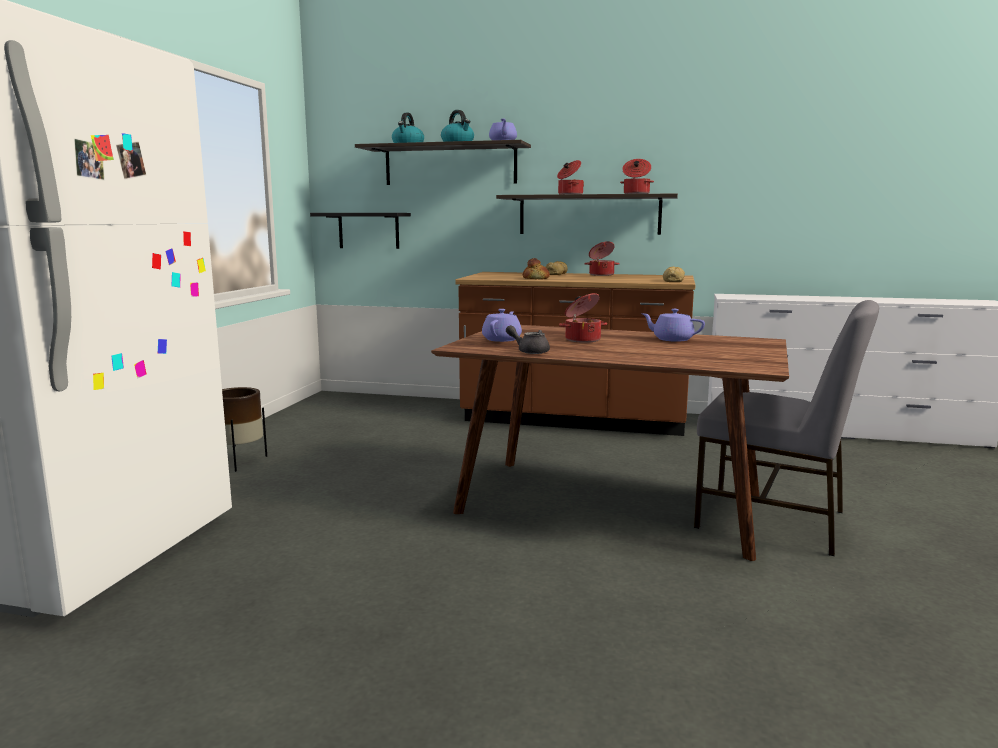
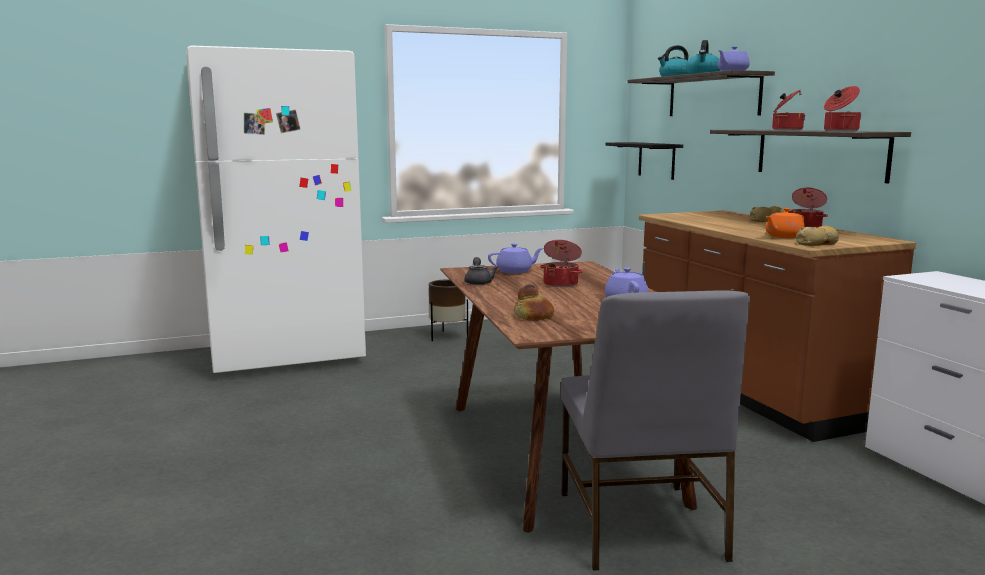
camera: 55 degrees right, 0 degrees up
bread [523,258,550,279] -> bread moved to [514,285,554,320]
none -> orange teapot [766,208,805,238]

